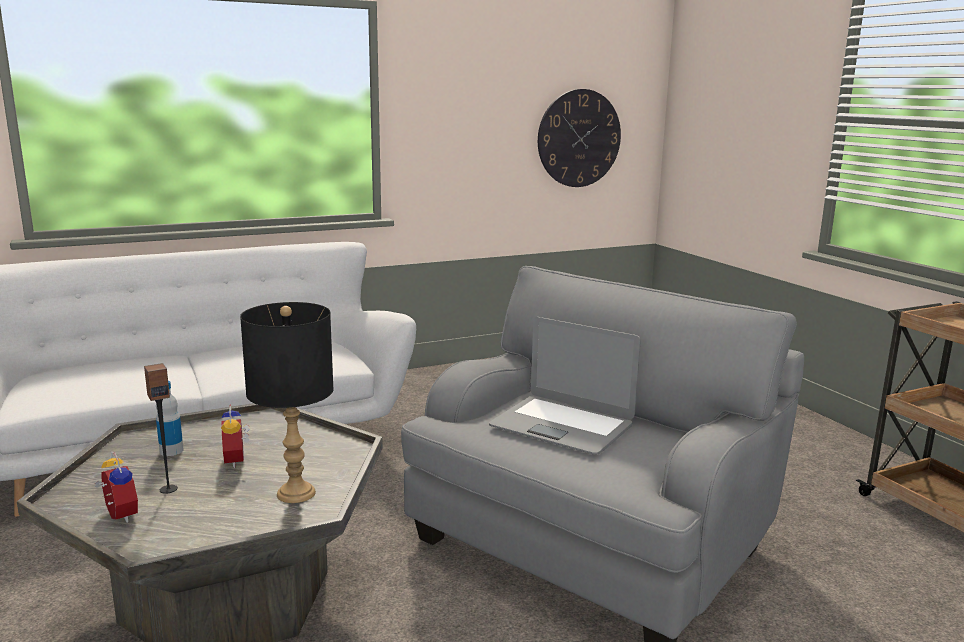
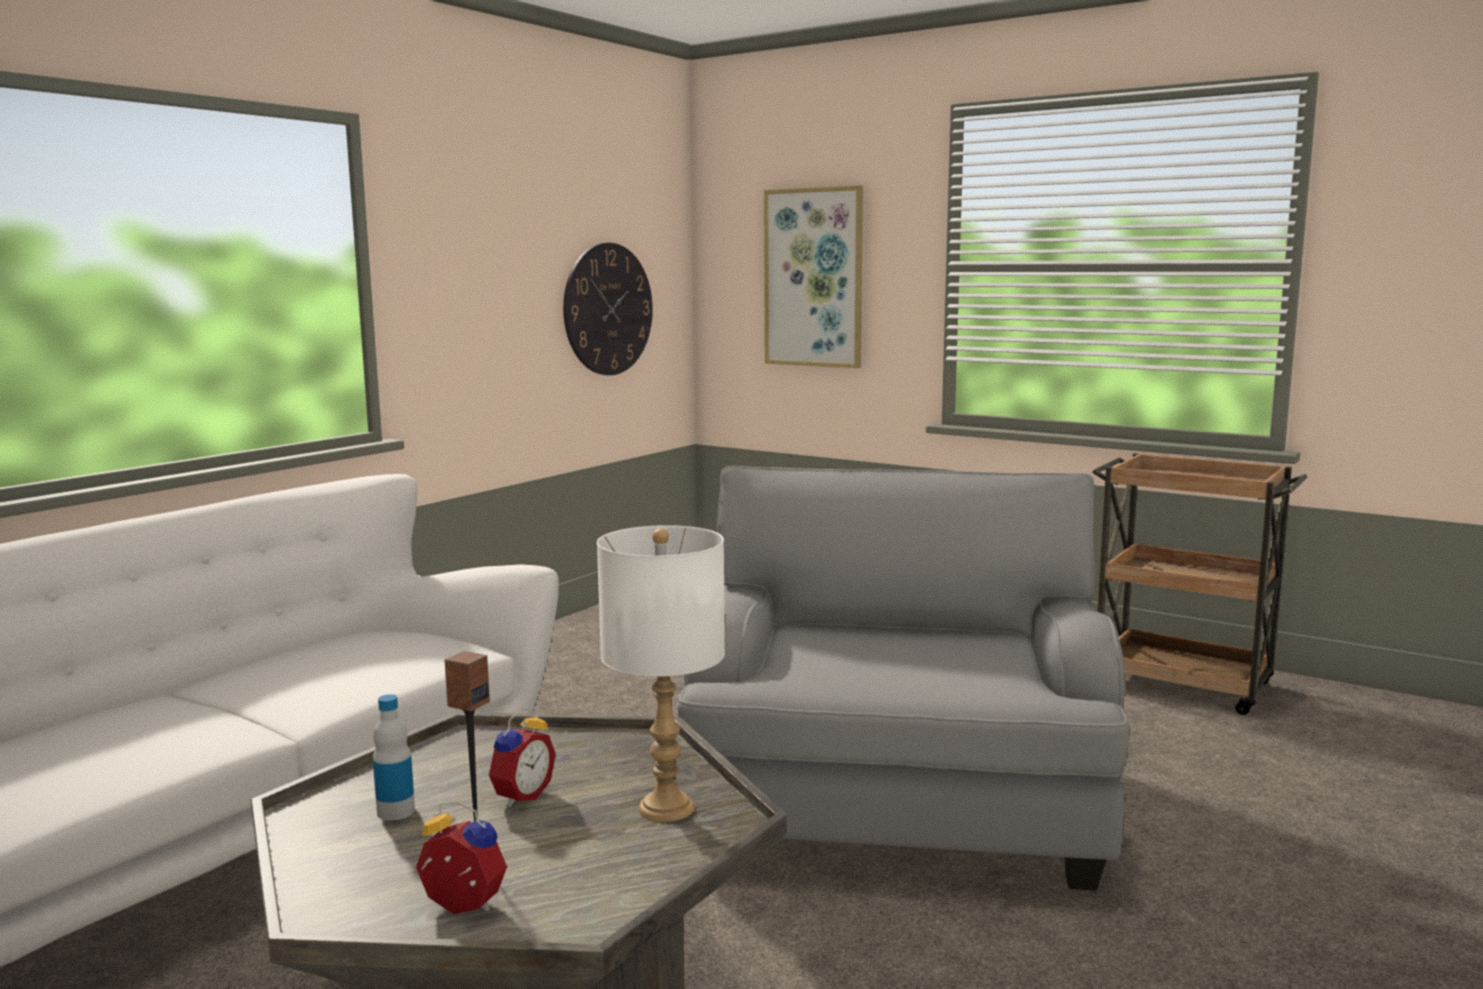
camera: 30 degrees left, 5 degrees down
alarm clock [221,404,250,468] -> alarm clock turned 105 degrees counterclockwise [489,707,556,807]
black table lamp [240,302,334,503] -> white table lamp [597,525,725,822]
laptop [489,317,641,455] -> none
none -> picture [764,185,863,368]

